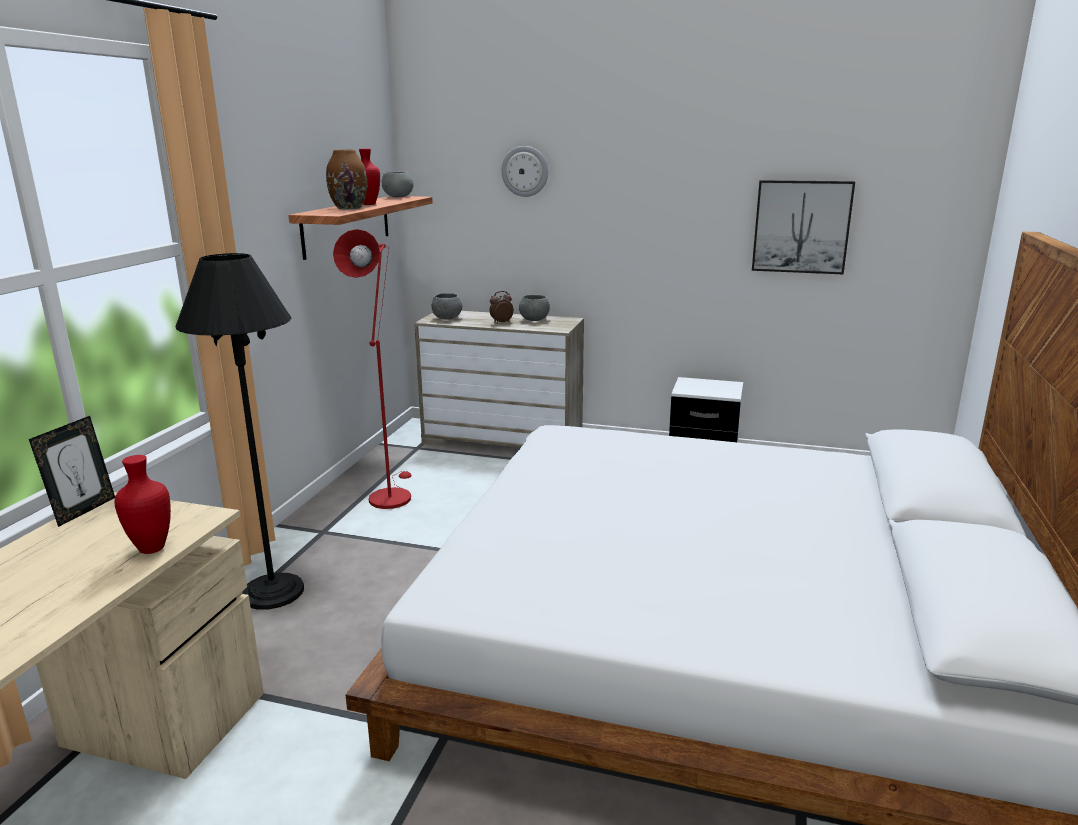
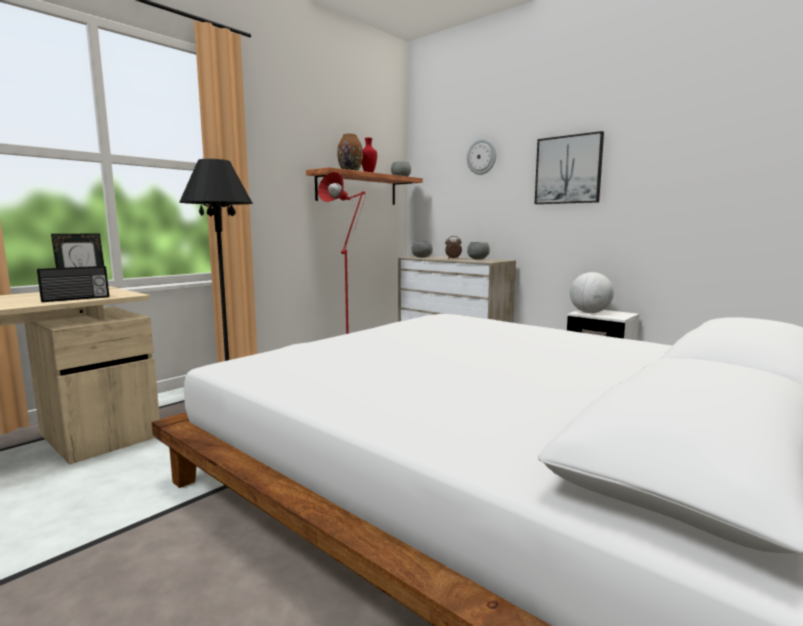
camera: 25 degrees right, 10 degrees down
red vase [114,455,171,554] -> radio [37,266,109,302]
picture [752,180,855,274] -> picture moved to [535,131,604,204]
none -> globe [570,272,614,313]

